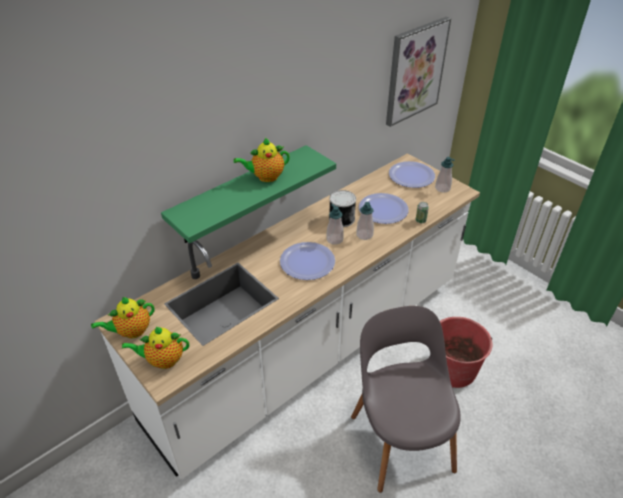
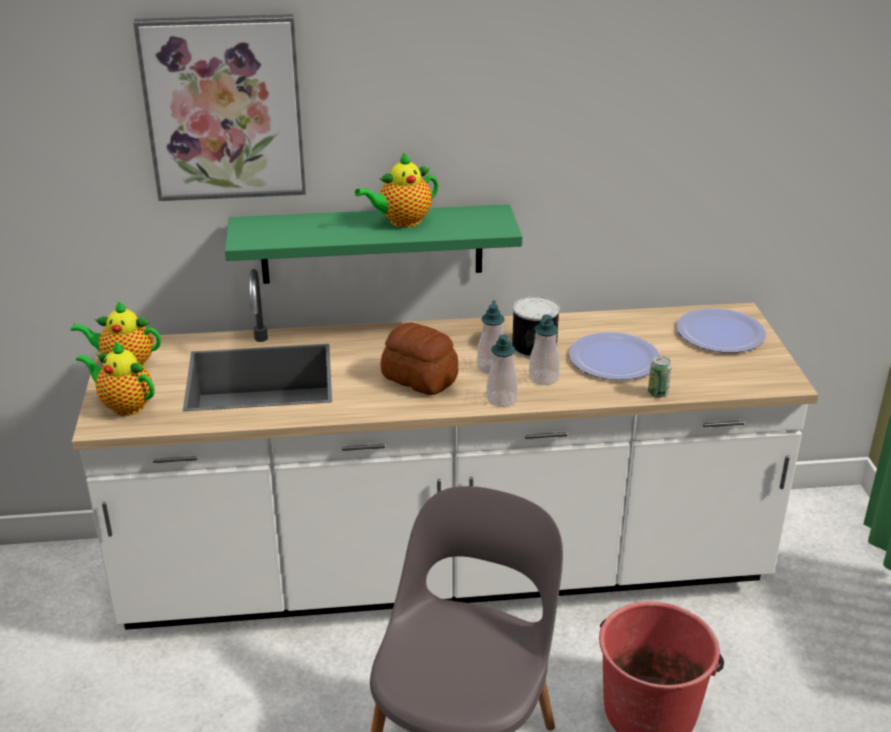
camera: 35 degrees right, 10 degrees down
teapot [234,138,290,182] -> teapot turned 45 degrees counterclockwise [355,153,438,227]
plate [280,242,335,280] -> bread [381,322,458,395]
picture [386,17,451,127] -> picture moved to [133,14,306,201]
soap dispenser [435,157,455,193] -> soap dispenser moved to [486,334,518,407]

